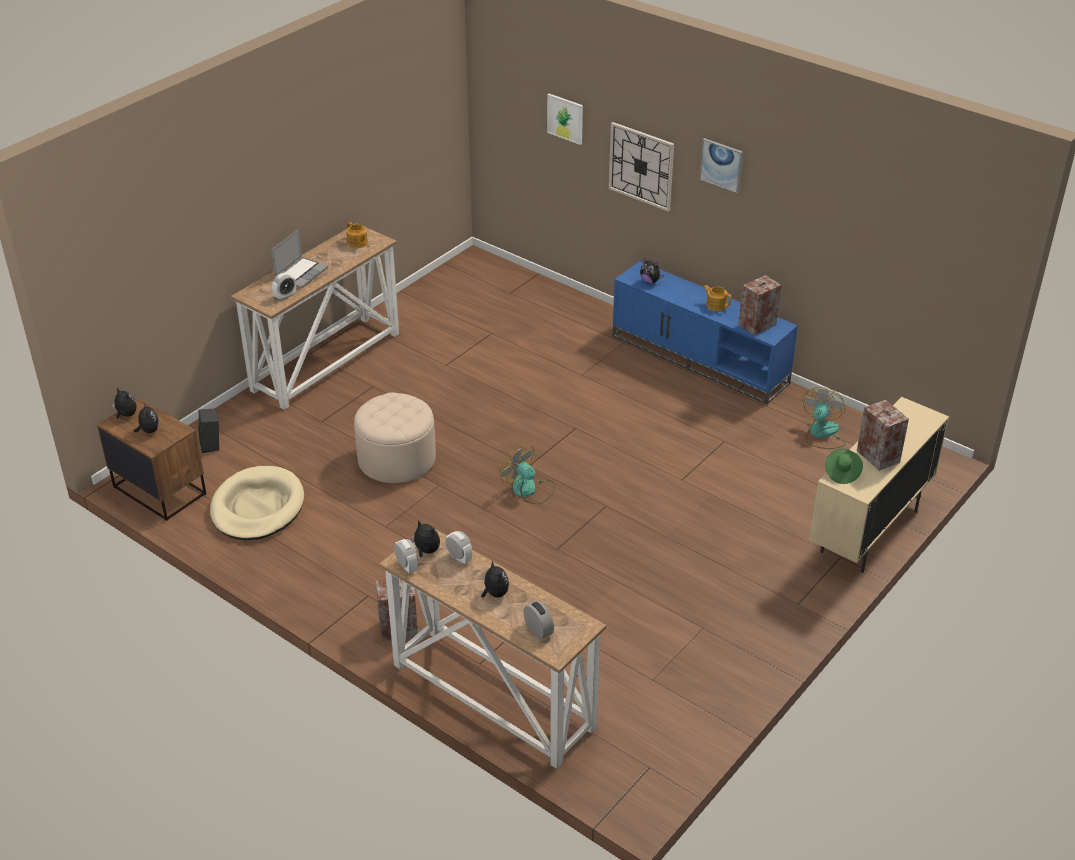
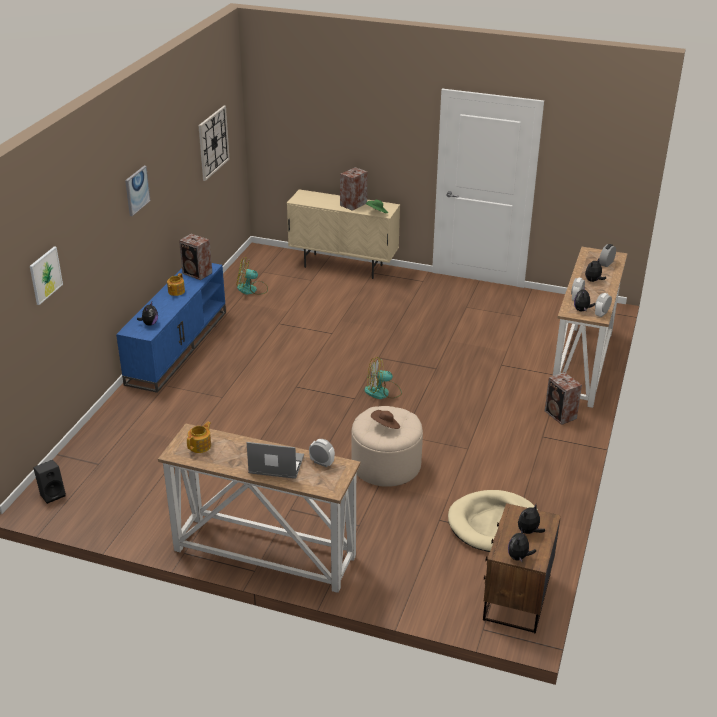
camera: 110 degrees left, 5 degrees down
black speaker [199,408,219,453] -> black speaker moved to [33,460,66,504]
fan [500,444,555,504] -> fan turned 60 degrees clockwise [365,357,402,399]
wall clock [609,122,674,211] -> wall clock moved to [198,106,229,181]
none -> brown hat [371,410,400,429]

